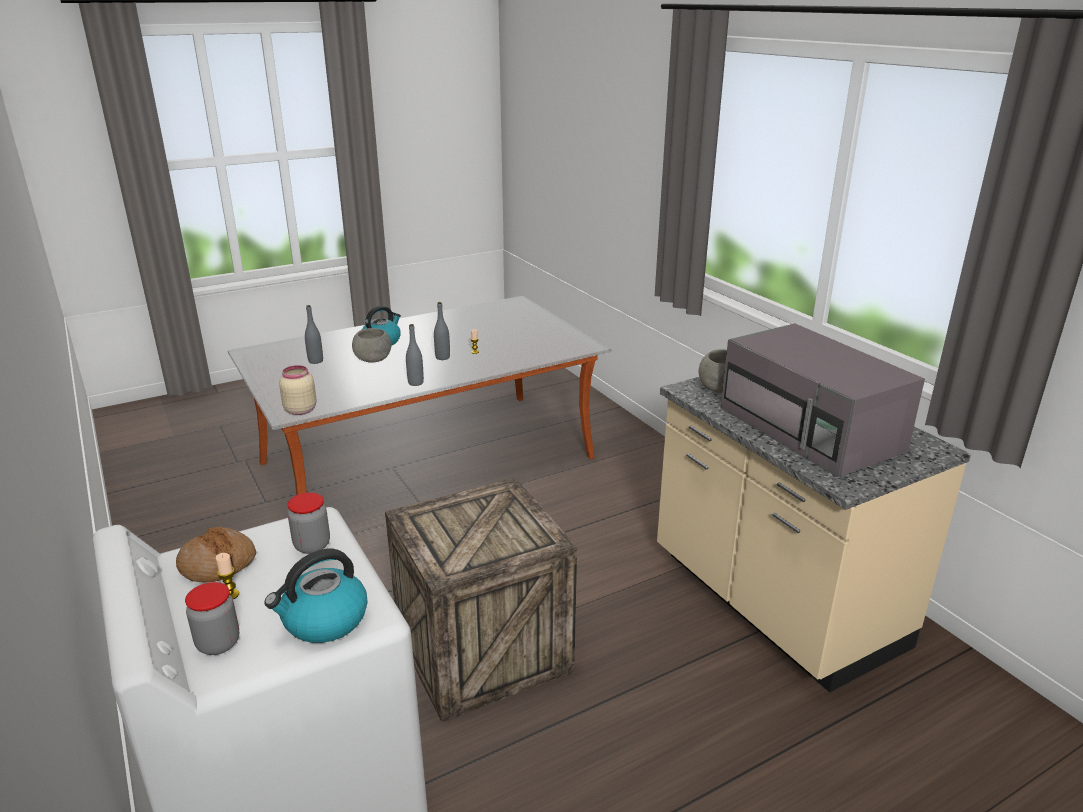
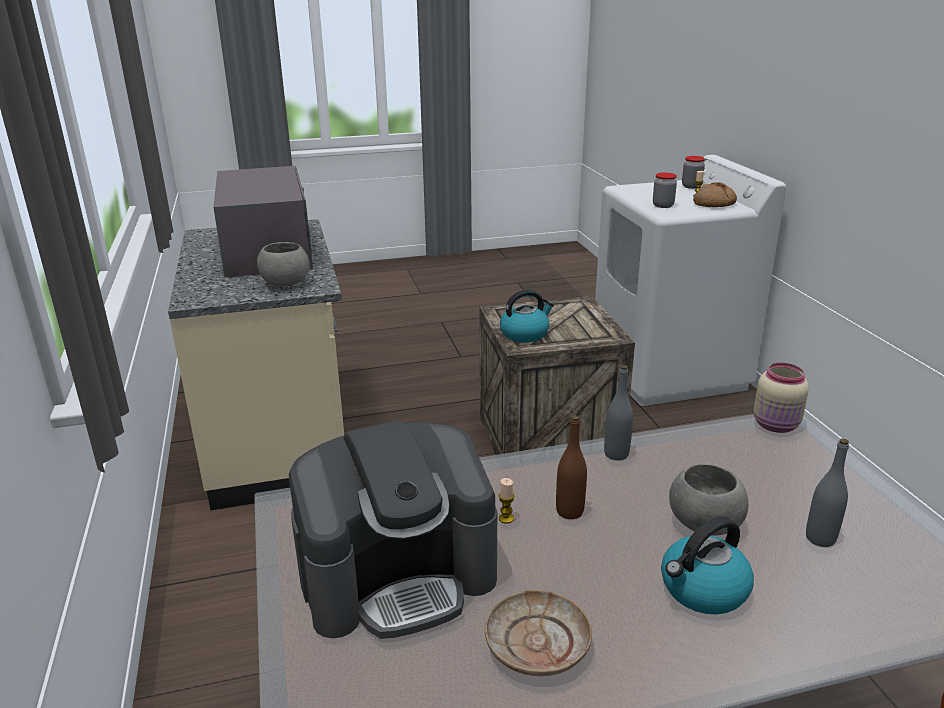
camera: 165 degrees left, 0 degrees up
kettle [264,549,367,643] -> kettle moved to [500,290,554,343]
grey bottle [434,302,450,360] -> brown bottle [556,415,587,519]
none -> coffee machine [289,421,497,639]
none -> beige plate [485,590,592,676]

